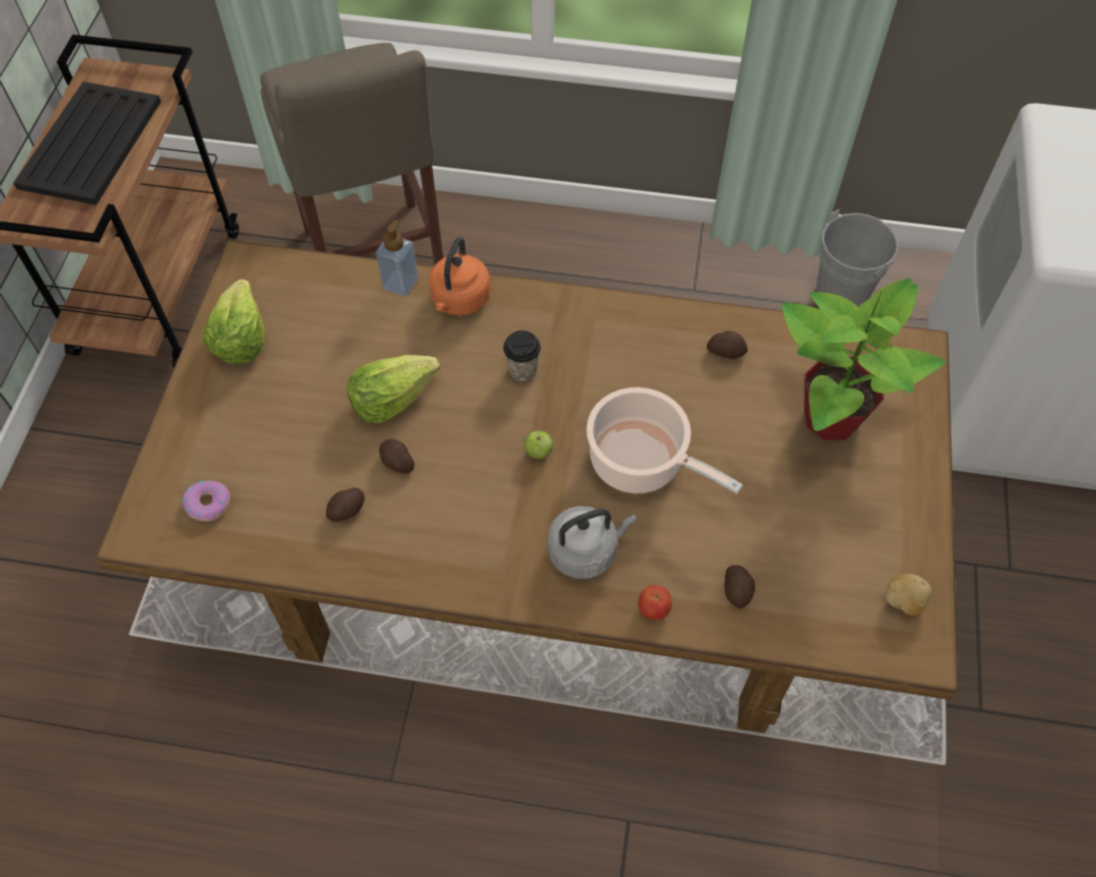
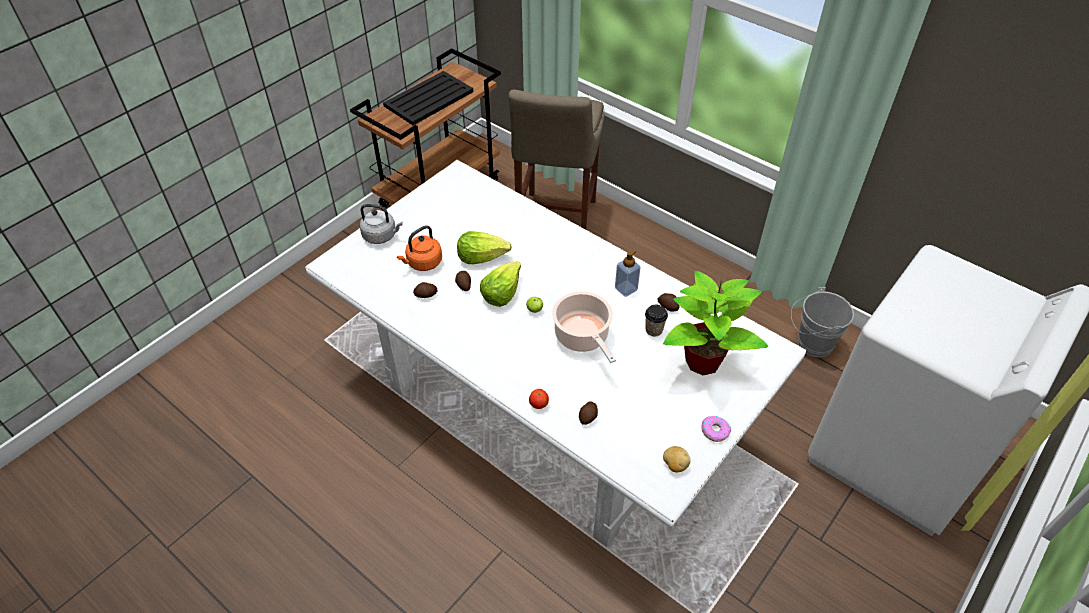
camera: 30 degrees right, 10 degrees down
brown dining table [96,240,958,733] -> white dining table [305,160,806,547]
donut [182,480,230,521] -> donut moved to [701,416,731,442]
lettuce [203,279,265,364] -> lettuce moved to [480,261,521,307]
soap dispenser [376,220,418,297] -> soap dispenser moved to [615,250,641,297]
orange kettle [429,237,491,315] -> orange kettle moved to [397,225,442,271]
cup [503,330,541,381] -> cup moved to [645,304,668,336]
grey kettle [547,506,637,579] -> grey kettle moved to [359,204,403,244]

